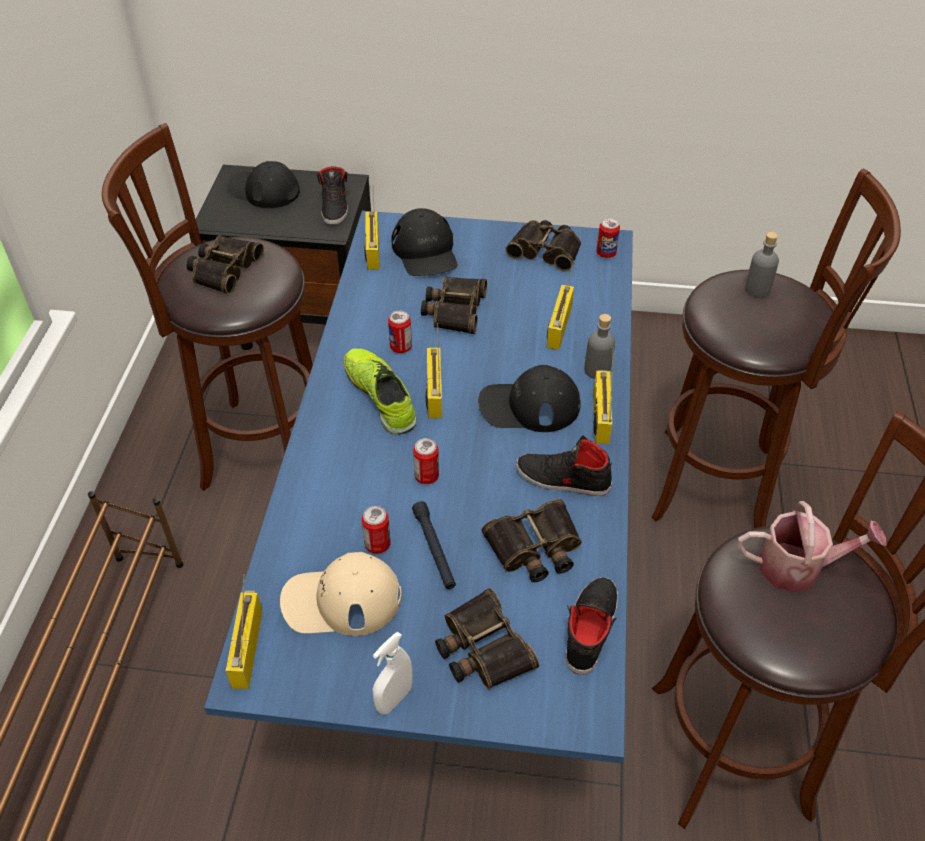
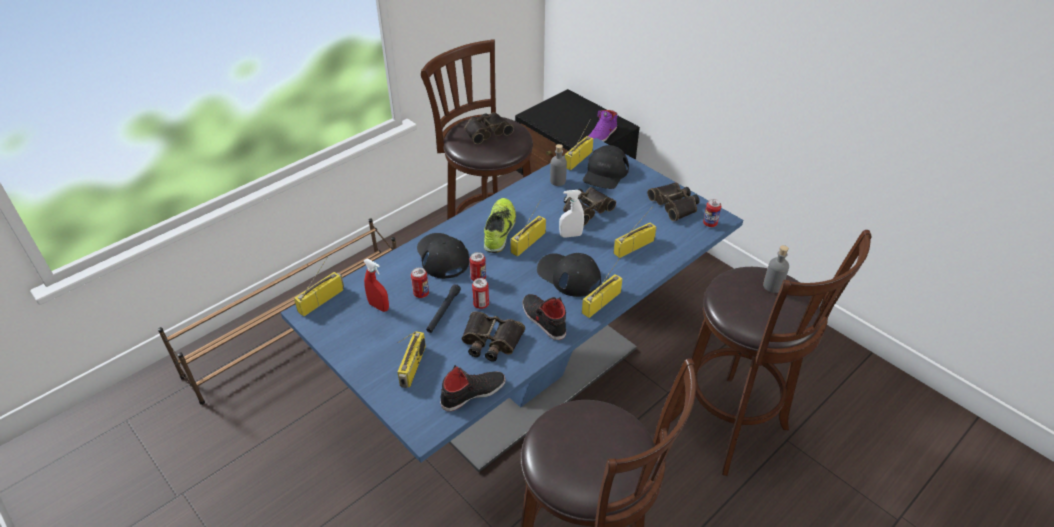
camera: 40 degrees right, 5 degrees down
black cap [226,161,300,208] -> black cap moved to [417,233,469,279]
beige cap [280,552,402,636] -> red spray bottle [364,259,389,312]
black shoe [317,166,348,225] -> purple shoe [588,110,617,142]
white spray bottle [372,632,412,715] -> white spray bottle moved to [559,190,584,238]
can [388,310,412,353] -> can moved to [472,278,489,309]
binoculars [435,588,539,689] -> radio [397,331,426,388]
grey bottle [584,314,615,379] -> grey bottle moved to [550,144,567,186]
watering can [737,501,886,592] -> none

